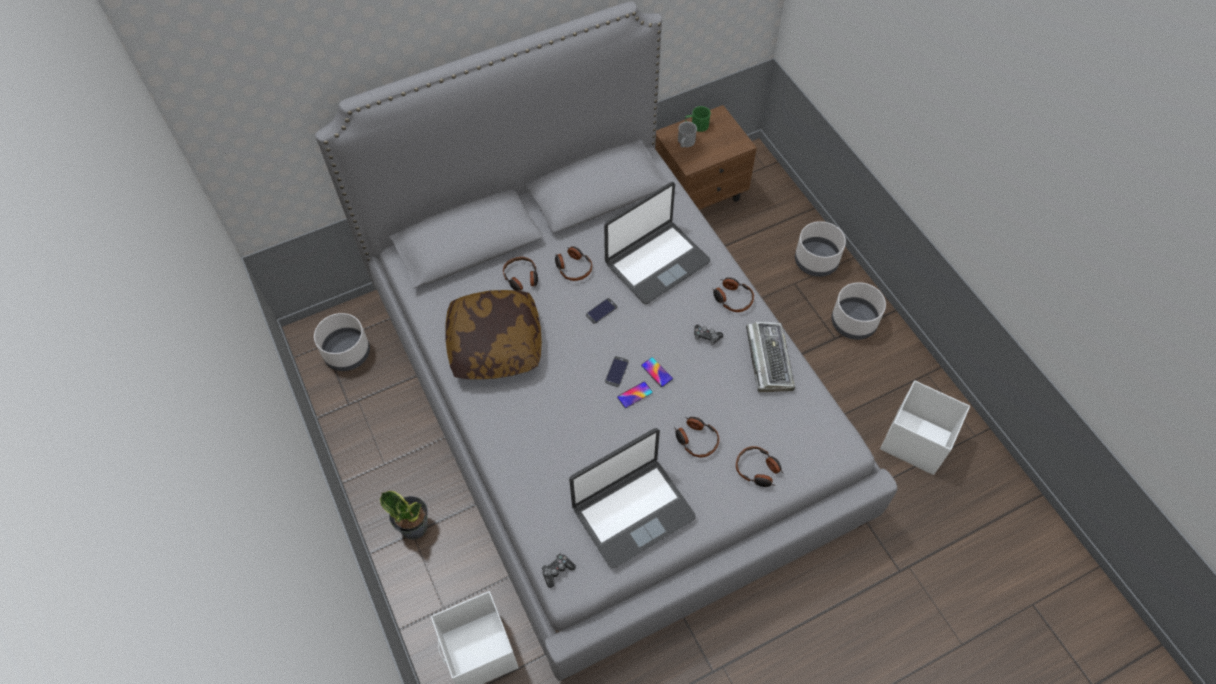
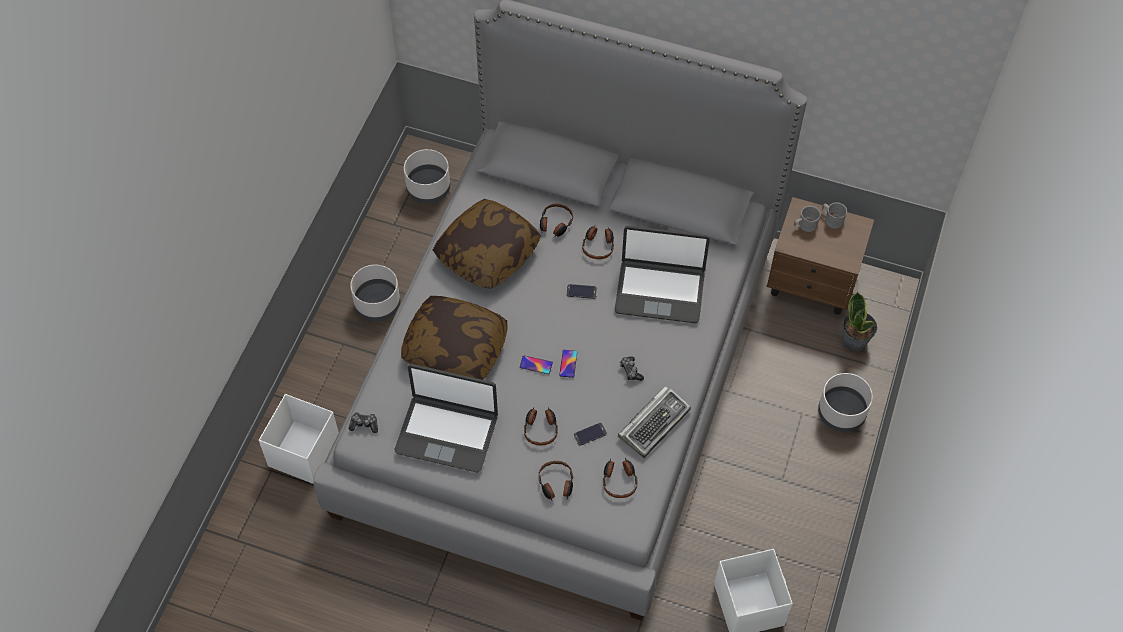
camera: 45 degrees right, 0 degrees up
potted plant [380,491,428,540] -> potted plant moved to [842,292,877,352]
phone [605,356,629,387] -> phone moved to [574,423,607,446]
green mug [685,106,711,132] -> grey mug [822,202,847,229]
headphones [712,277,754,312] -> headphones moved to [603,458,638,498]
grey planter [832,282,886,340] -> grey planter moved to [350,265,400,322]
none -> pillow [401,296,508,380]

